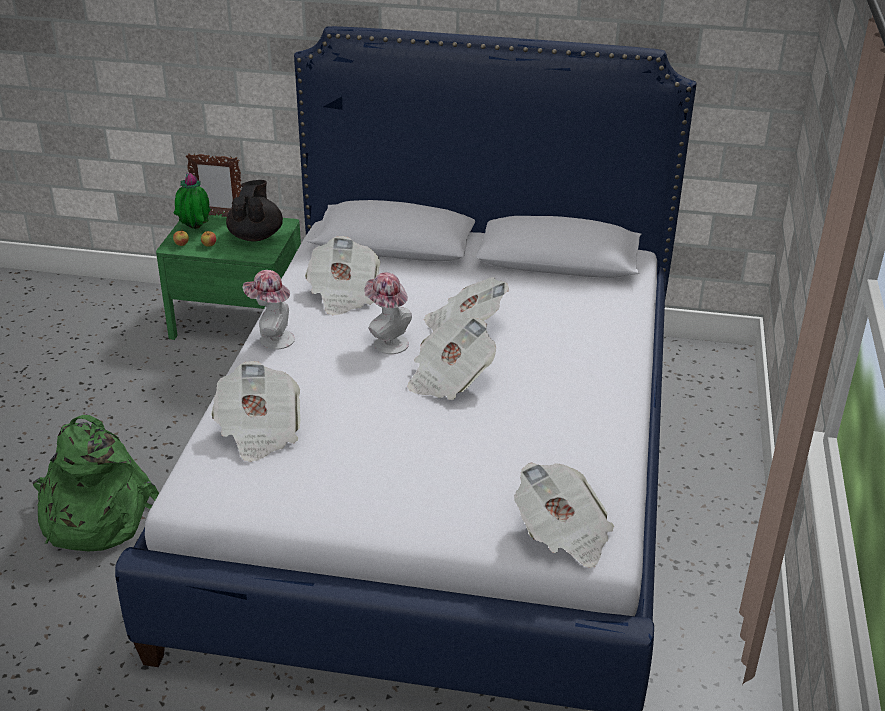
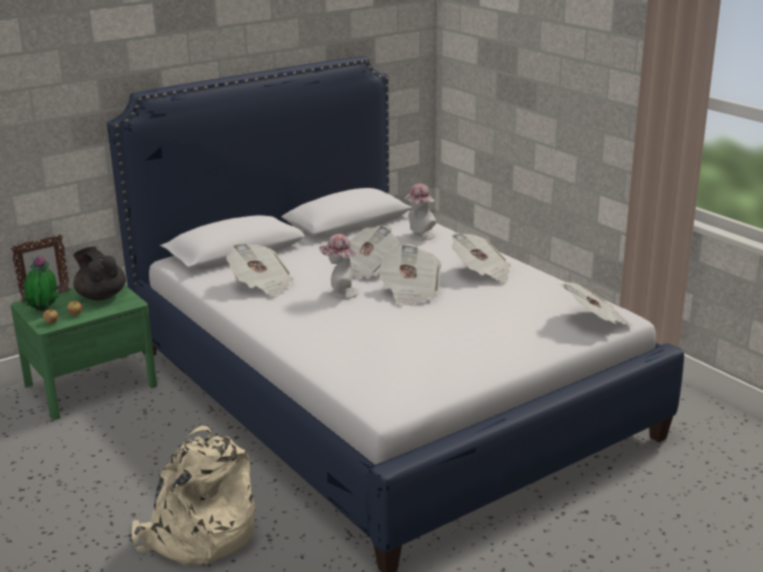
camera: 45 degrees left, 10 degrees down
green backpack [33,415,159,552] -> beige backpack [132,426,255,566]
newspaper [211,361,301,462] -> newspaper moved to [452,233,511,283]
hat [242,270,295,350] -> hat moved to [405,184,436,240]

